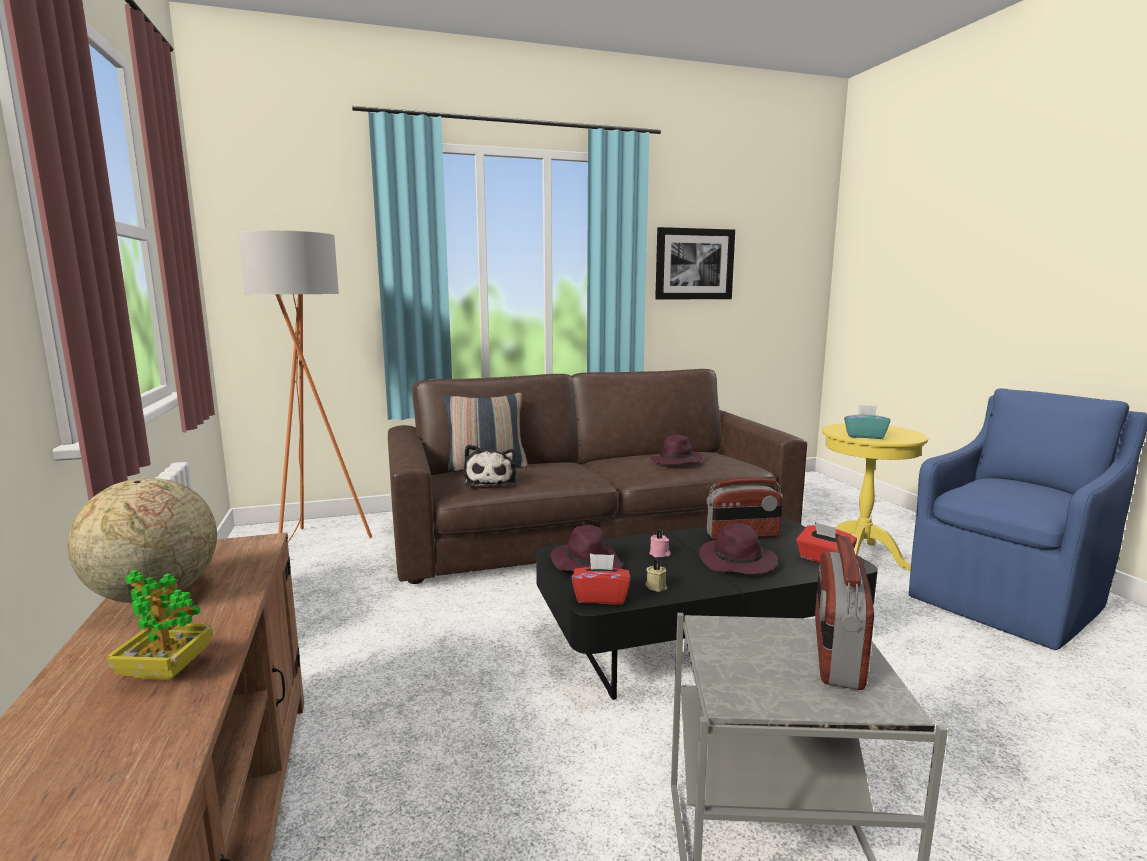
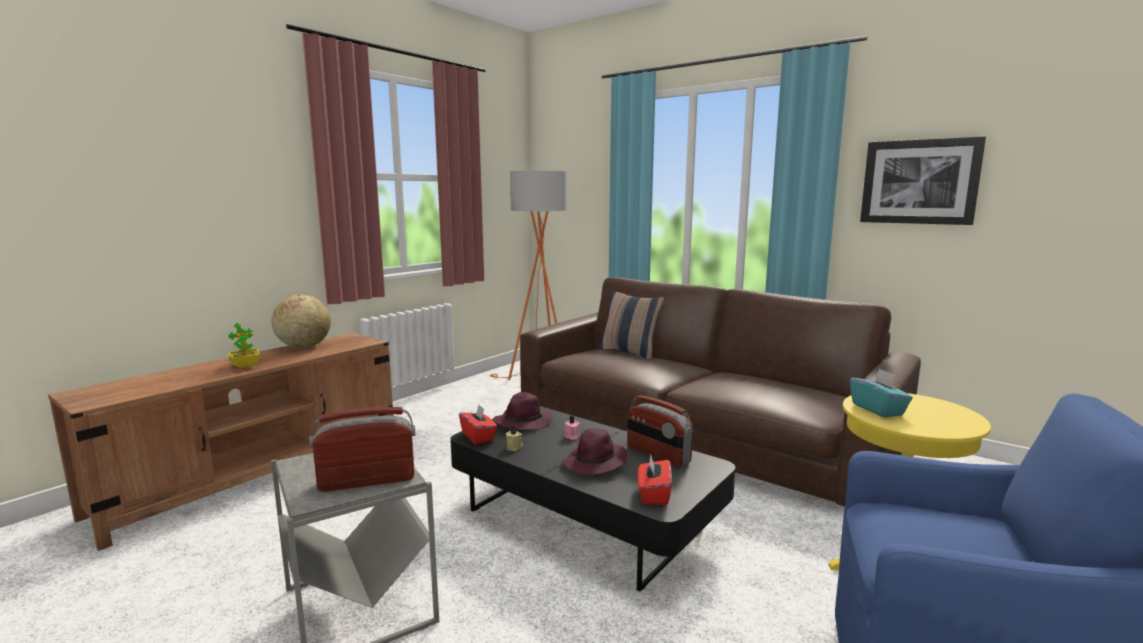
camera: 55 degrees right, 0 degrees up
plush toy [464,445,516,487] -> none
purple hat [650,434,703,464] -> none

